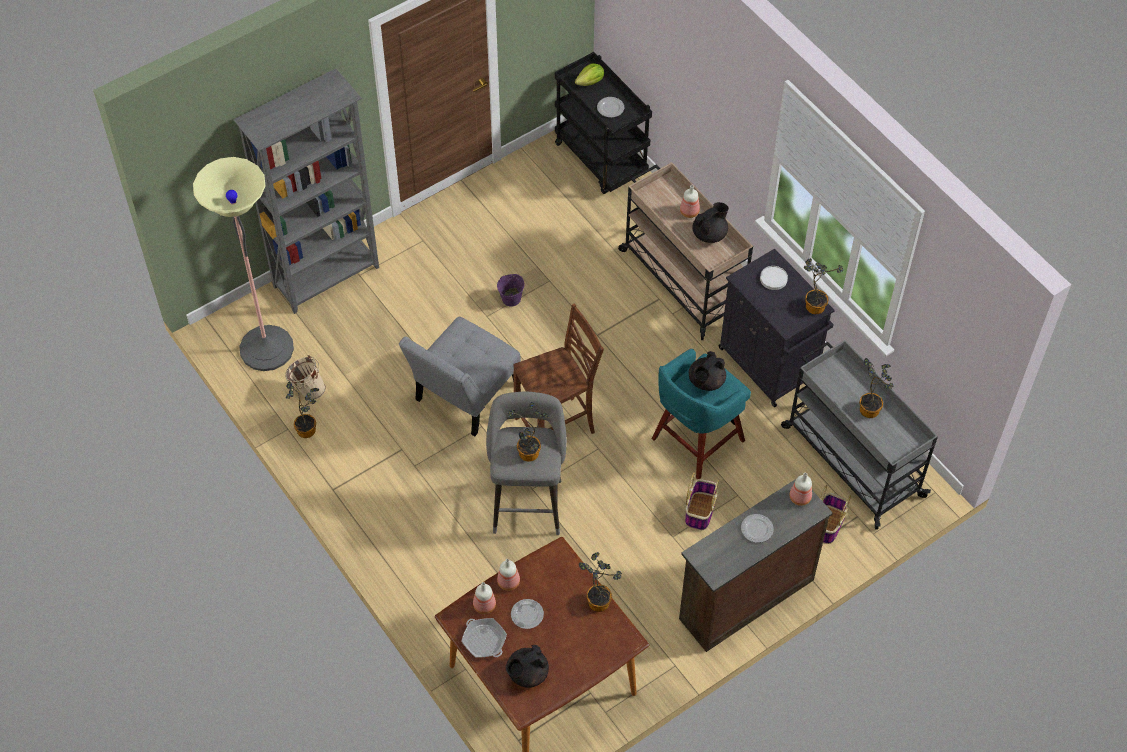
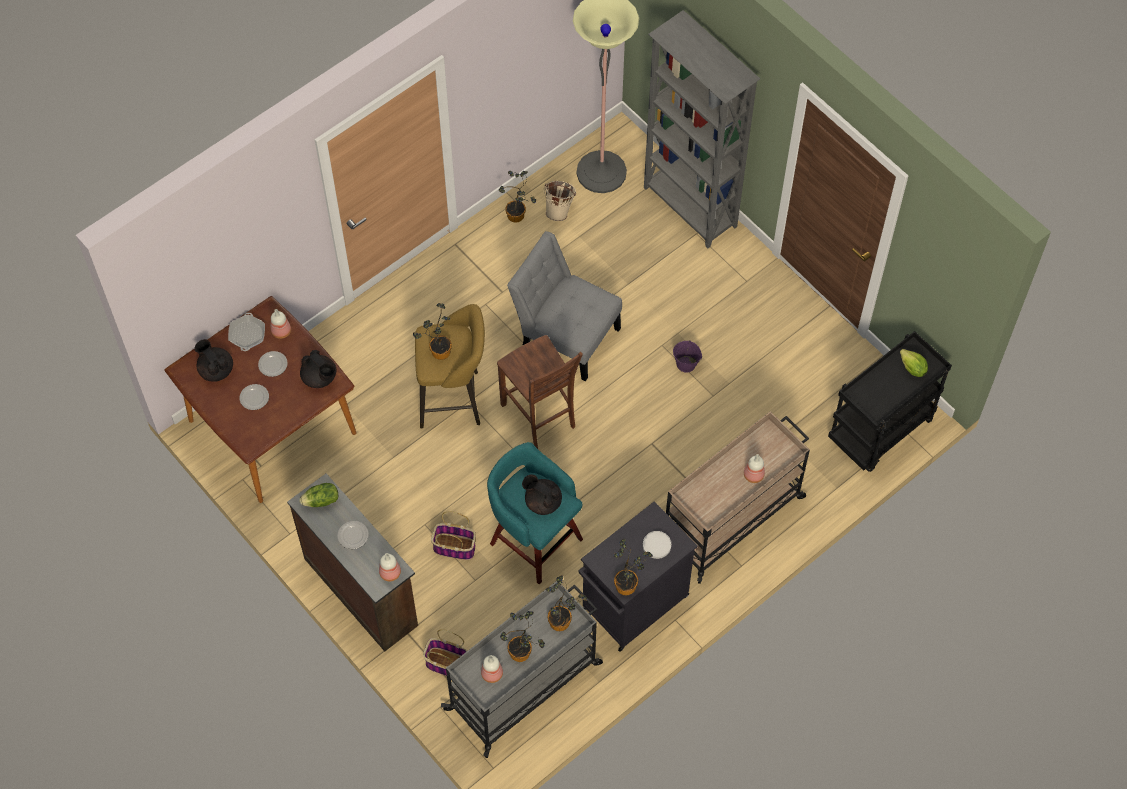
camera: 85 degrees right, 5 degrees up
frying pan [461,618,507,658] -> frying pan turned 45 degrees counterclockwise [228,313,265,351]
grey stool [486,392,567,535] -> yellow stool [415,304,485,429]
bottle [497,559,520,591] -> bottle moved to [481,655,503,683]
potted plant [579,552,622,612] -> potted plant moved to [546,575,587,631]
plate [597,97,624,118] -> plate moved to [240,384,269,410]
black teapot [692,202,729,243] -> black teapot moved to [300,350,336,388]
none -> lettuce [299,483,339,507]

